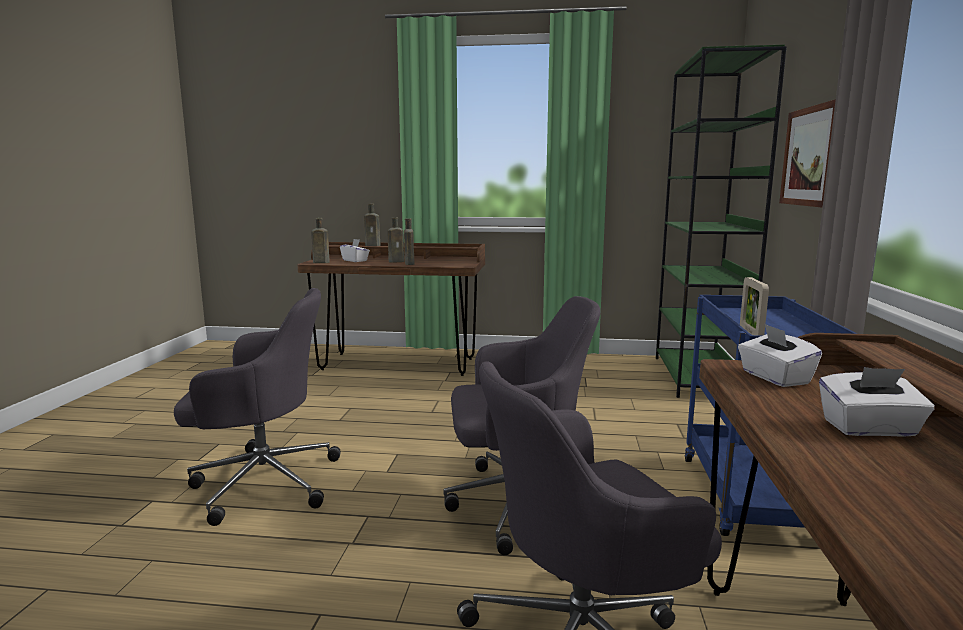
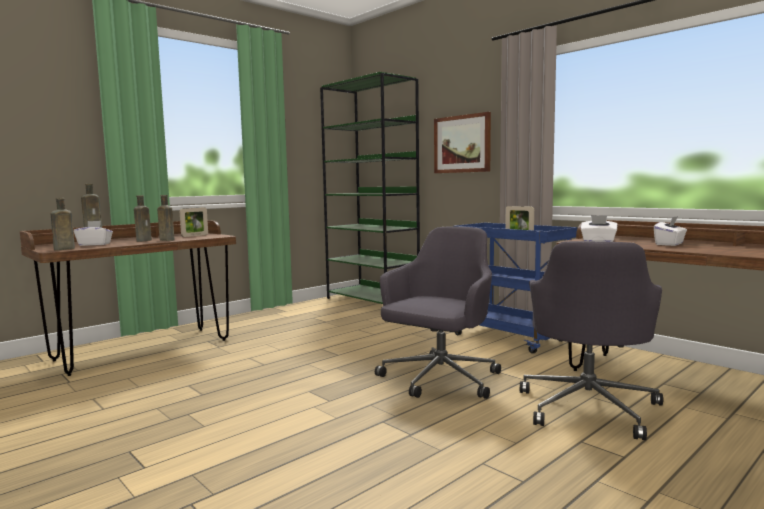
camera: 50 degrees left, 5 degrees down
grey office chair [174,288,341,526] -> none
none -> picture frame [180,207,208,237]

